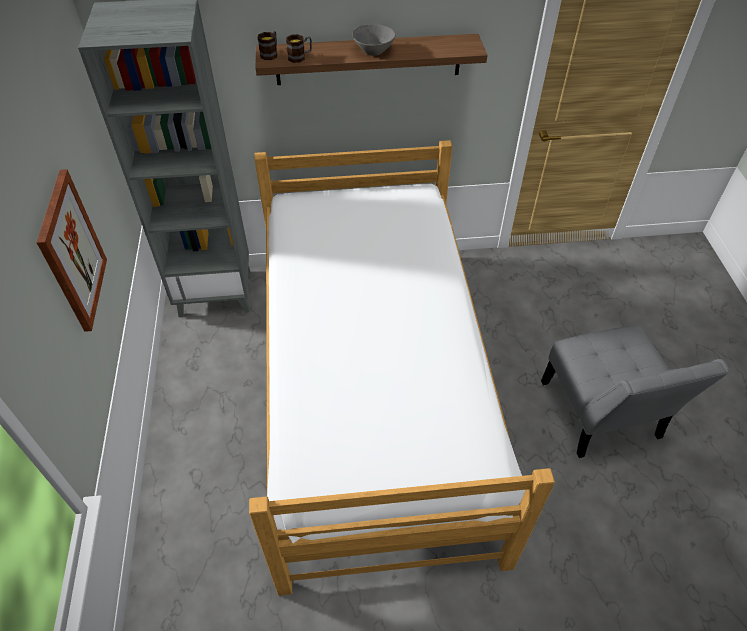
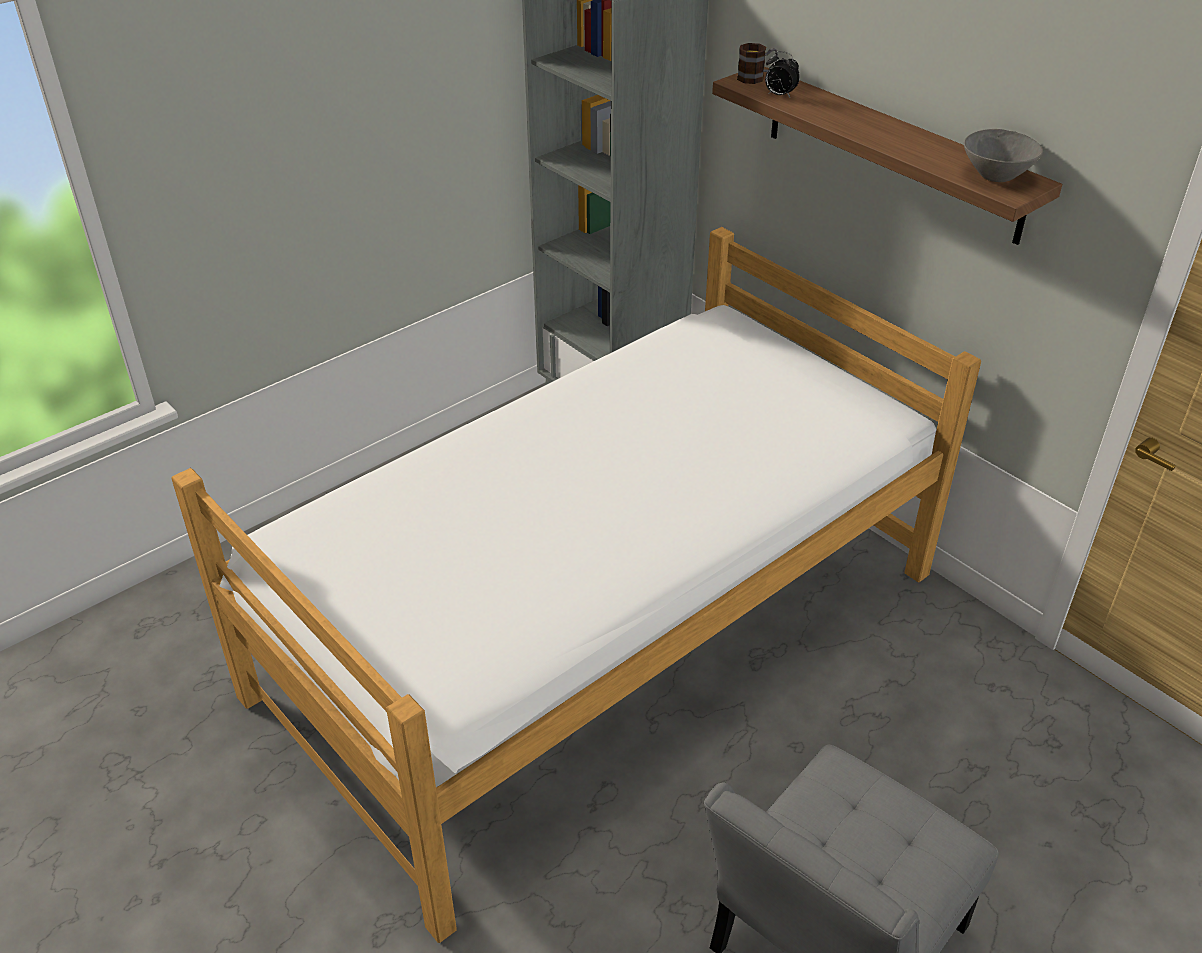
camera: 55 degrees right, 10 degrees down
picture [36,169,107,332] -> none
mug [286,34,312,63] -> alarm clock [765,51,800,97]
grey bowl [352,24,396,56] -> grey bowl moved to [964,129,1043,182]

